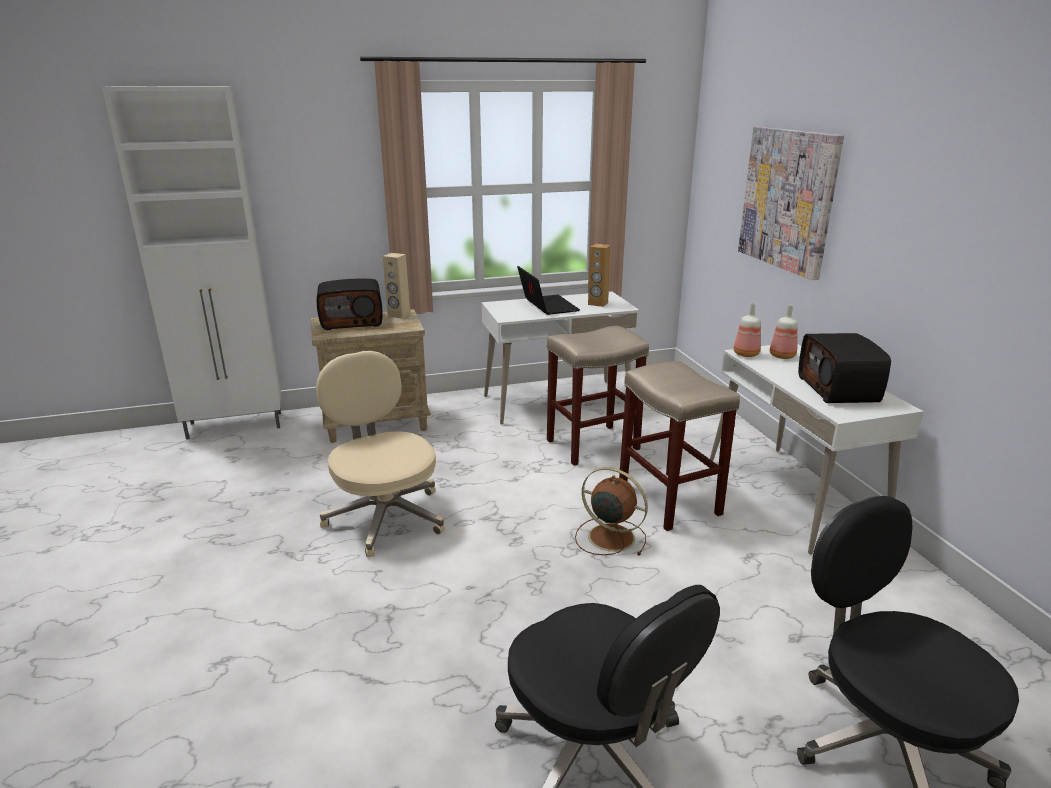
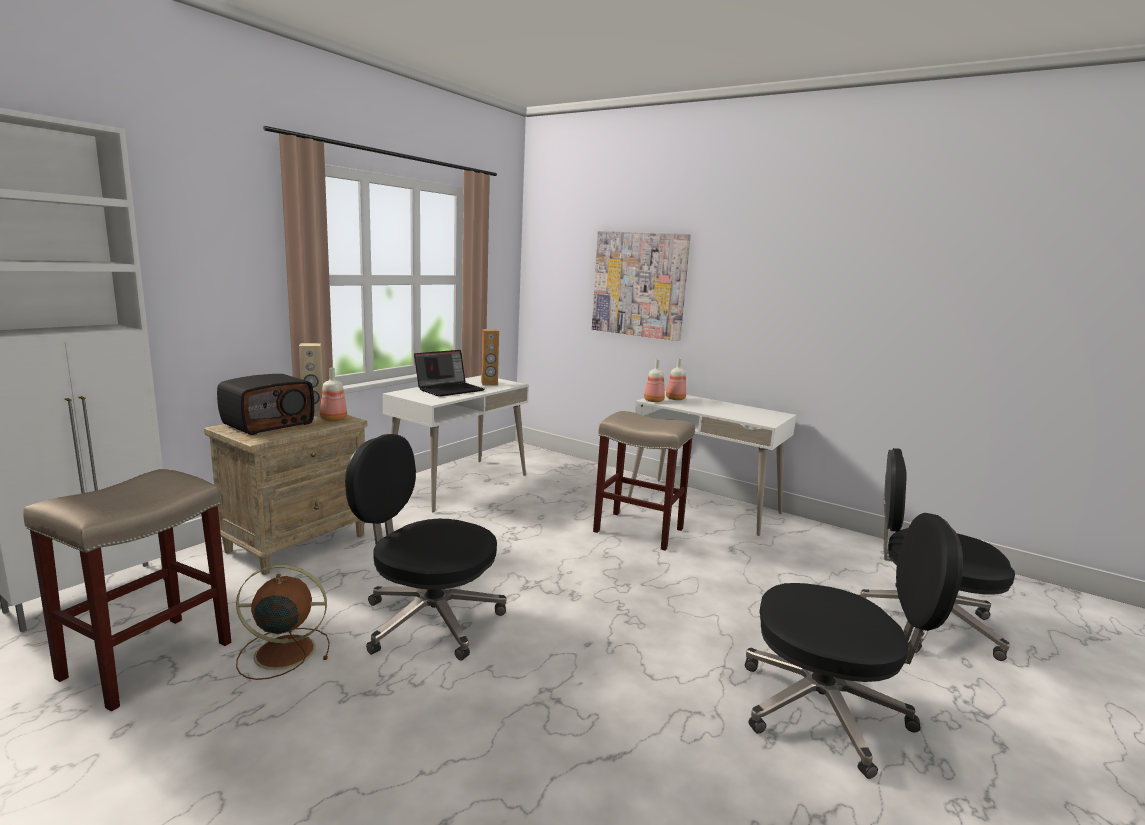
camera: 40 degrees left, 10 degrees down
beige office chair [316,351,445,557] -> black office chair [345,434,507,660]
laptop [517,266,580,315] -> laptop turned 105 degrees clockwise [414,350,484,397]
beige stool [547,325,649,466] -> beige stool moved to [23,469,231,711]
brown fan [575,467,648,555] -> brown fan moved to [236,565,330,680]
radio [798,333,891,403] -> none
none -> bottle [320,368,347,421]

